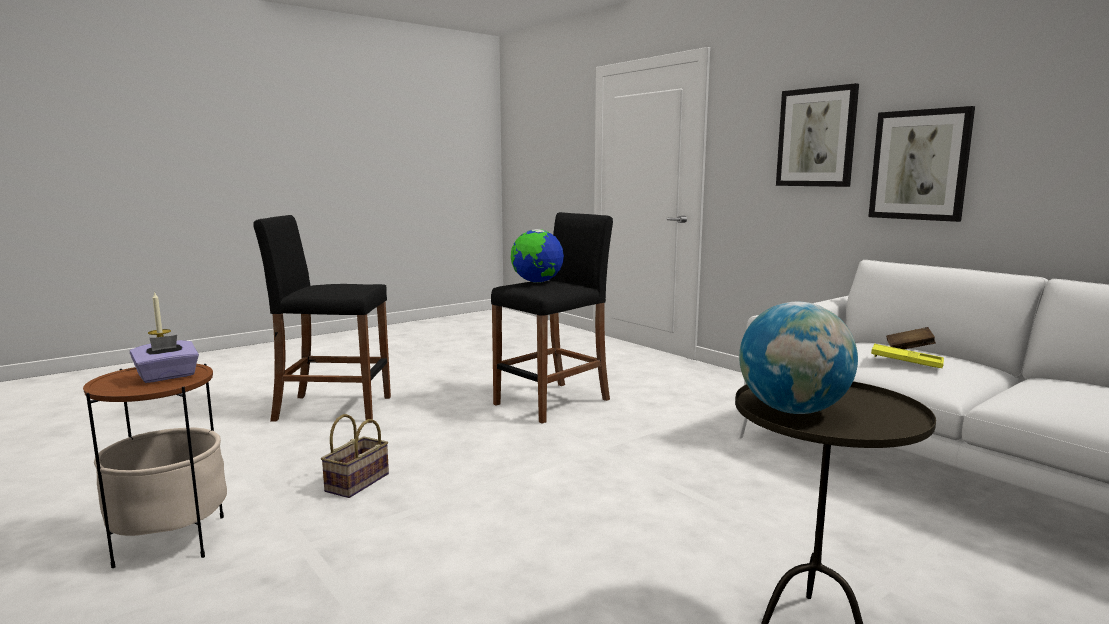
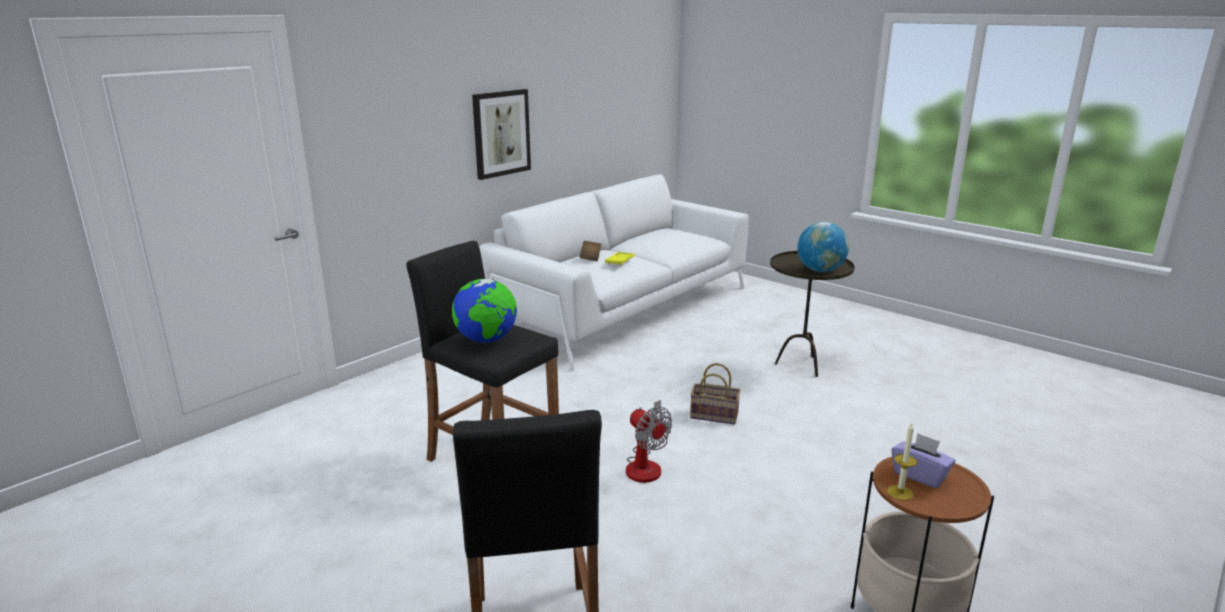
camera: 100 degrees left, 10 degrees up
basket [321,414,389,498] -> basket moved to [690,363,741,424]
picture [776,83,859,187] -> none
none -> fan [626,400,672,483]

